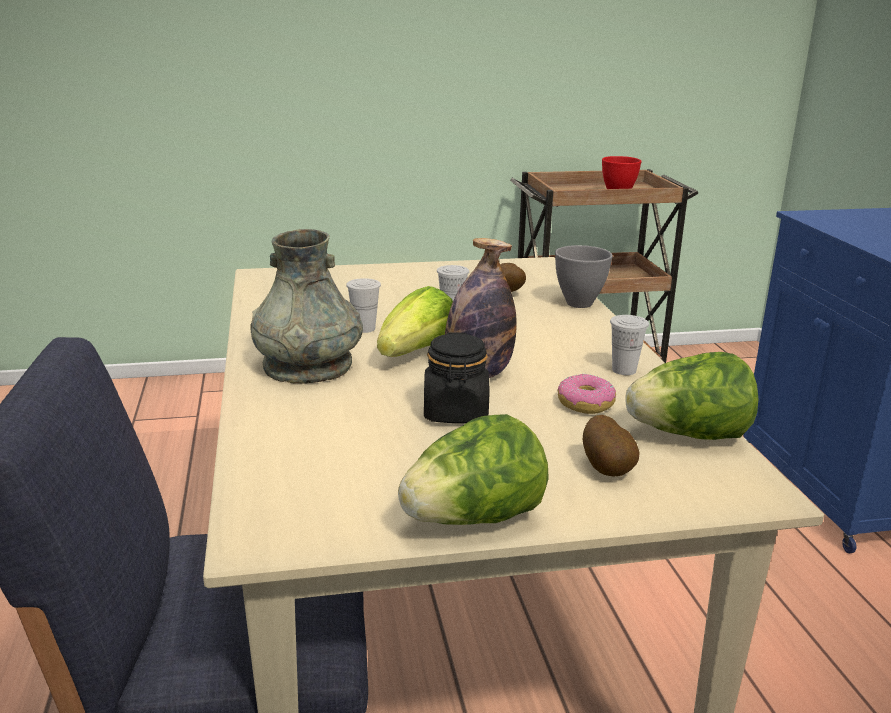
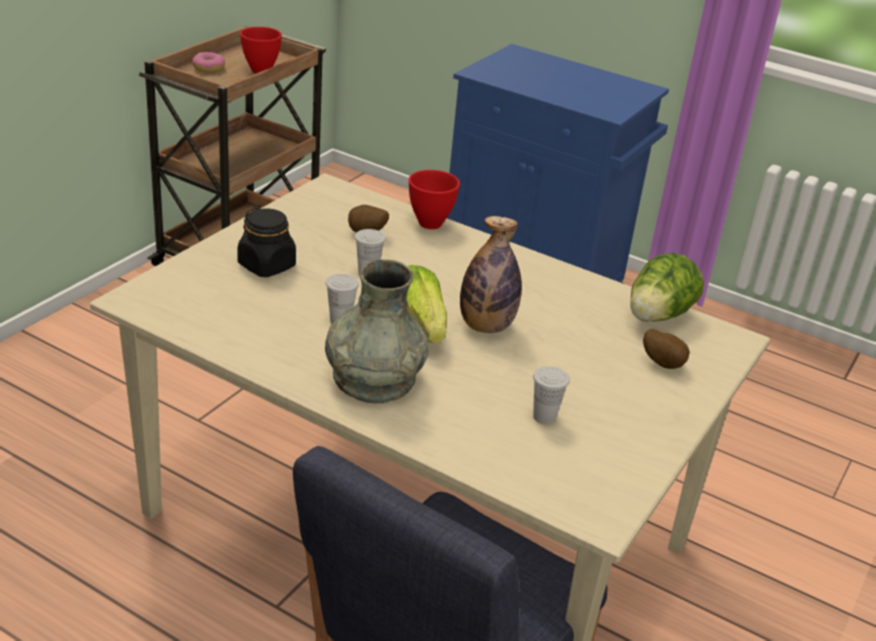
camera: 50 degrees left, 10 degrees up
lettuce [398,414,549,525] -> none
black jar [424,332,490,423] -> black jar moved to [237,208,296,277]
grey bowl [555,245,613,308] -> red bowl [409,170,460,229]
donut [558,374,616,414] -> donut moved to [192,52,225,72]
white cup [610,315,649,375] -> white cup moved to [533,366,570,425]

